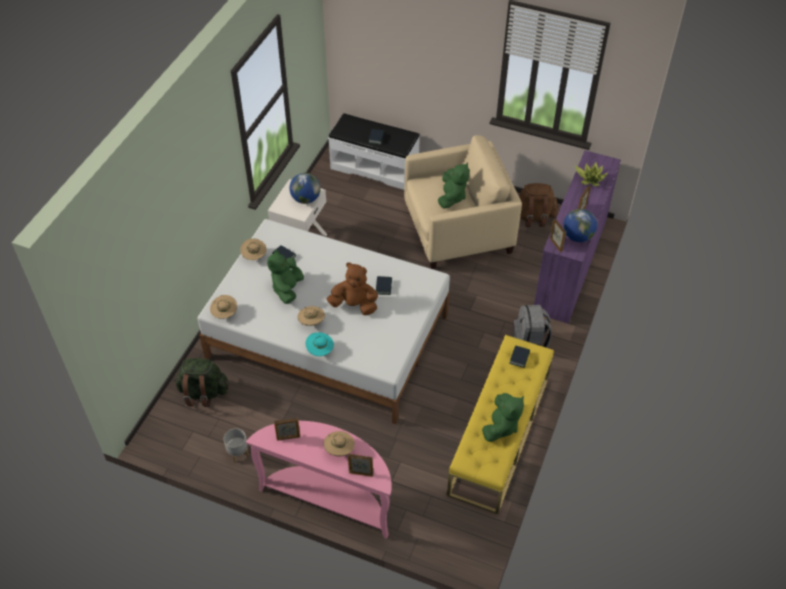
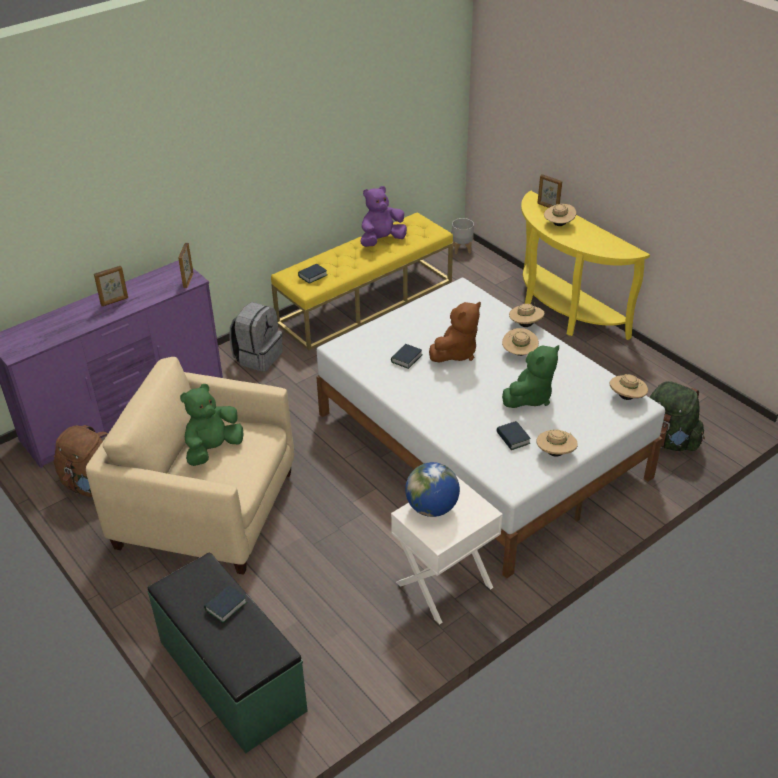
camera: 150 degrees left, 10 degrees down
grey planter [224,428,249,463] -> grey planter moved to [452,218,474,254]
pink console table [246,421,392,539] -> yellow console table [521,191,650,340]
picture frame [274,418,300,441] -> none
turquoise hat [306,332,334,356] -> beige hat [509,302,545,327]
brown plush toy [327,263,378,315] -> brown plush toy turned 90 degrees counterclockwise [429,302,481,363]
white bench [328,113,420,190] -> green bench [148,552,308,754]
green plush toy [482,393,524,442] -> purple plush toy [361,186,407,247]
globe [563,209,597,242] -> none
potted plant [575,162,608,186] -> none

